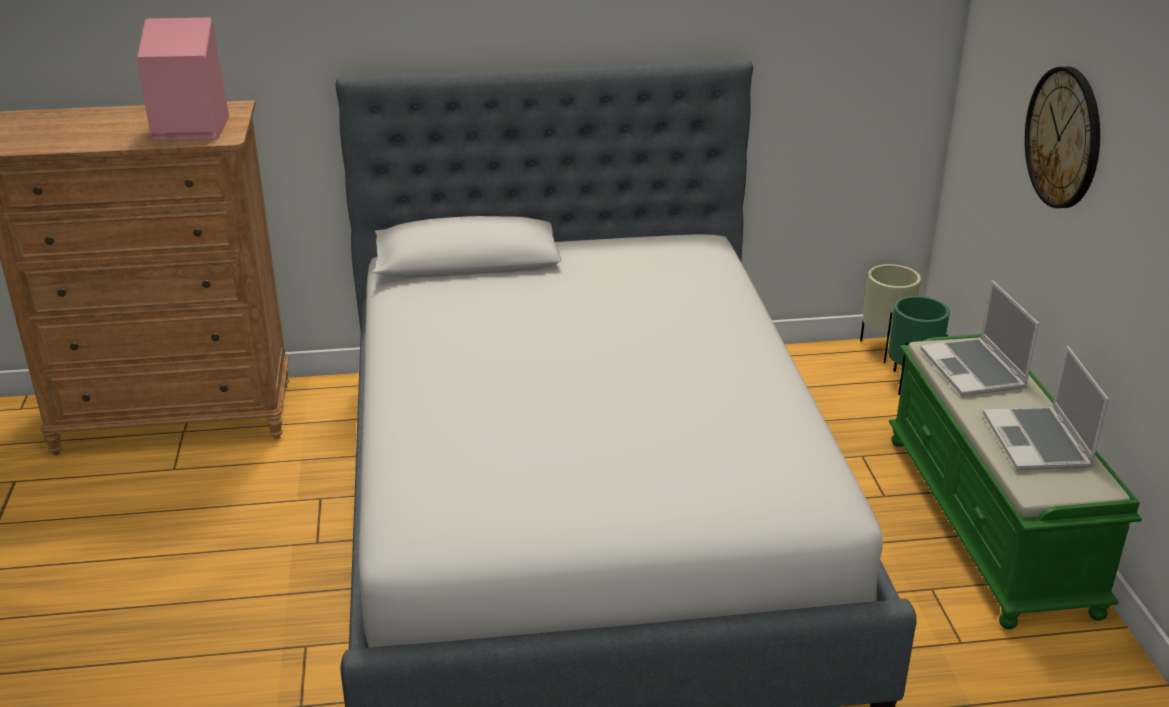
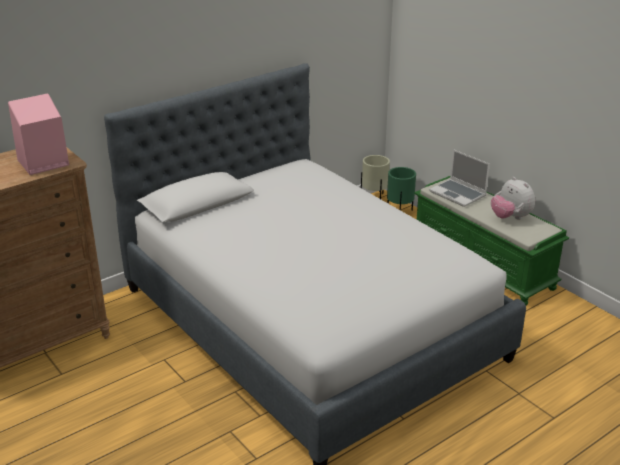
camera: 30 degrees left, 0 degrees up
laptop [983,345,1109,470] -> plush toy [491,177,535,220]
wall clock [1025,67,1100,208] -> none

